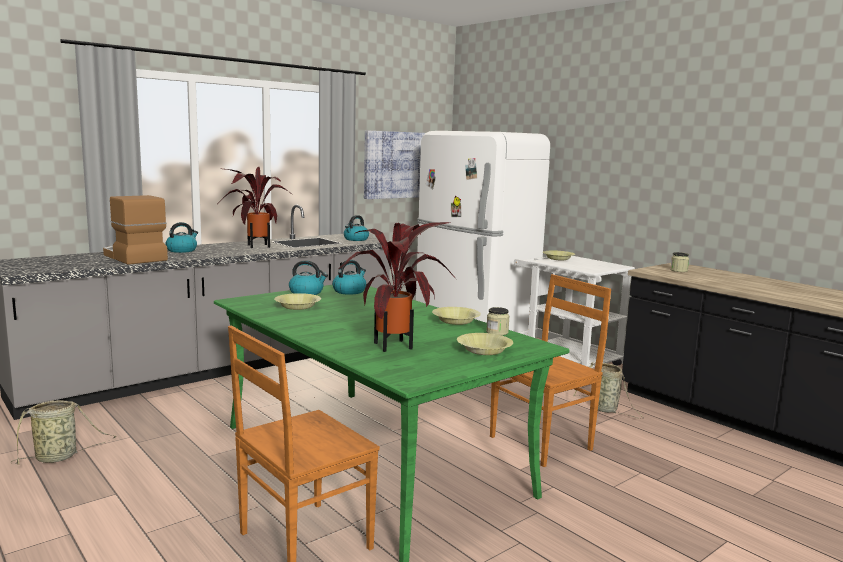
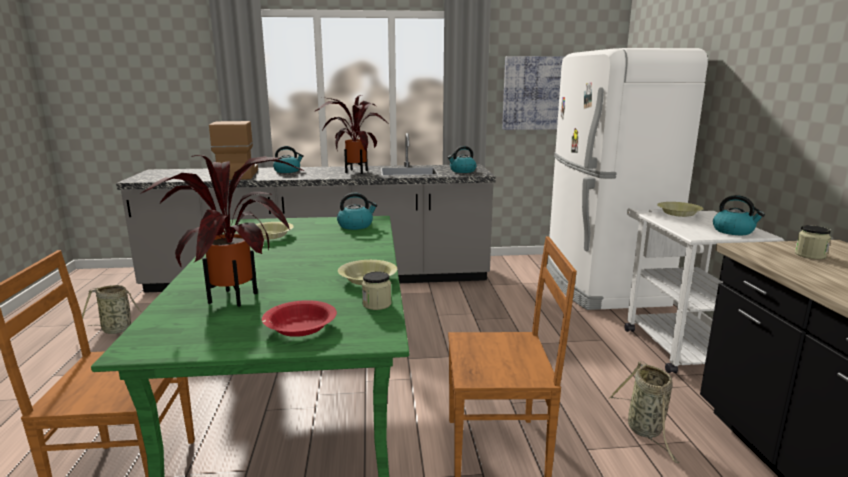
camera: 35 degrees right, 5 degrees up
kettle [289,260,328,295] -> kettle moved to [713,195,765,235]
yellow bowl [457,333,513,355] -> red bowl [262,300,337,337]

